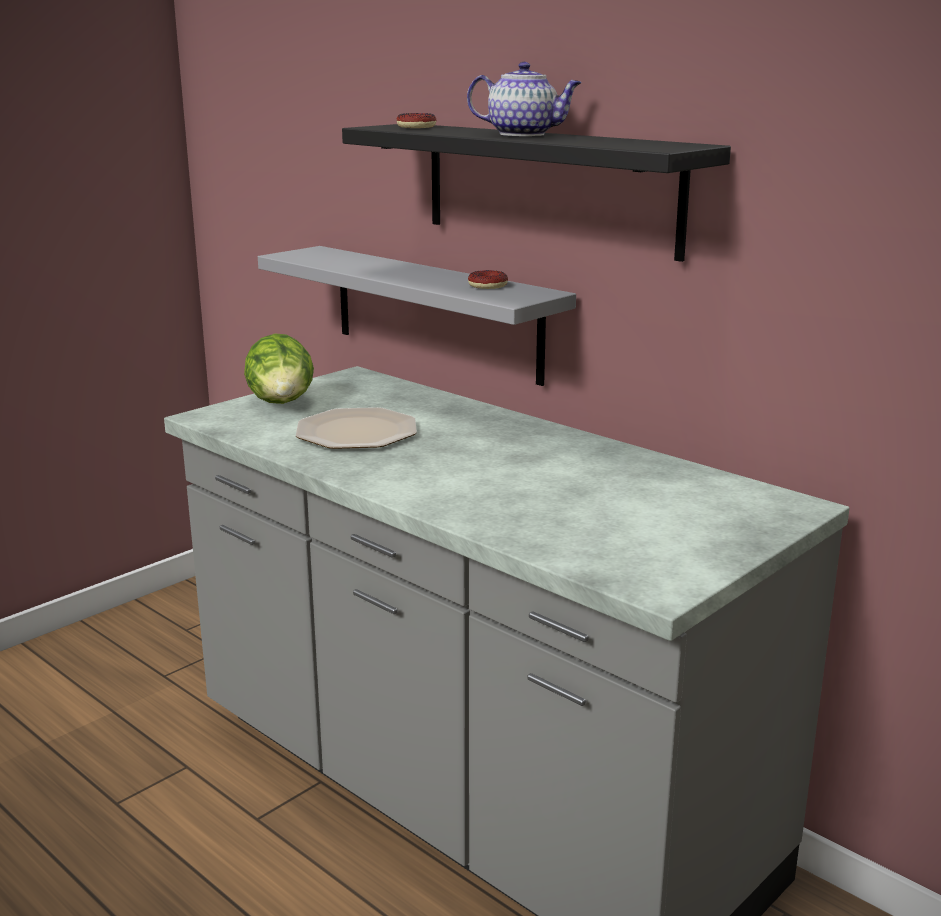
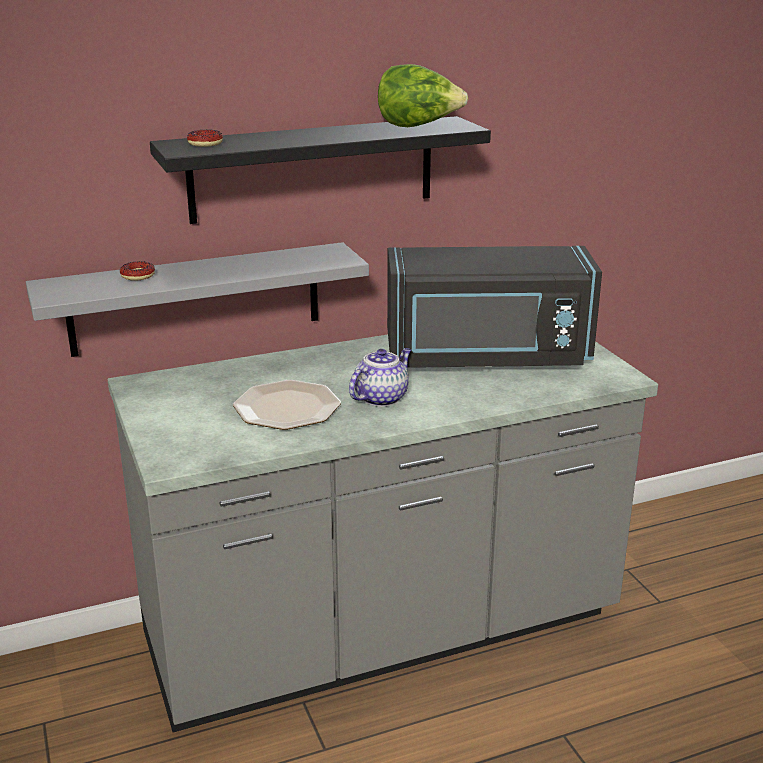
camera: 65 degrees left, 5 degrees up
lettuce [244,333,314,404] -> lettuce moved to [378,64,468,127]
teapot [467,62,582,136] -> teapot moved to [349,348,411,407]
donut [468,270,508,289] -> donut moved to [120,261,155,281]
none -> black microwave [387,246,602,368]

